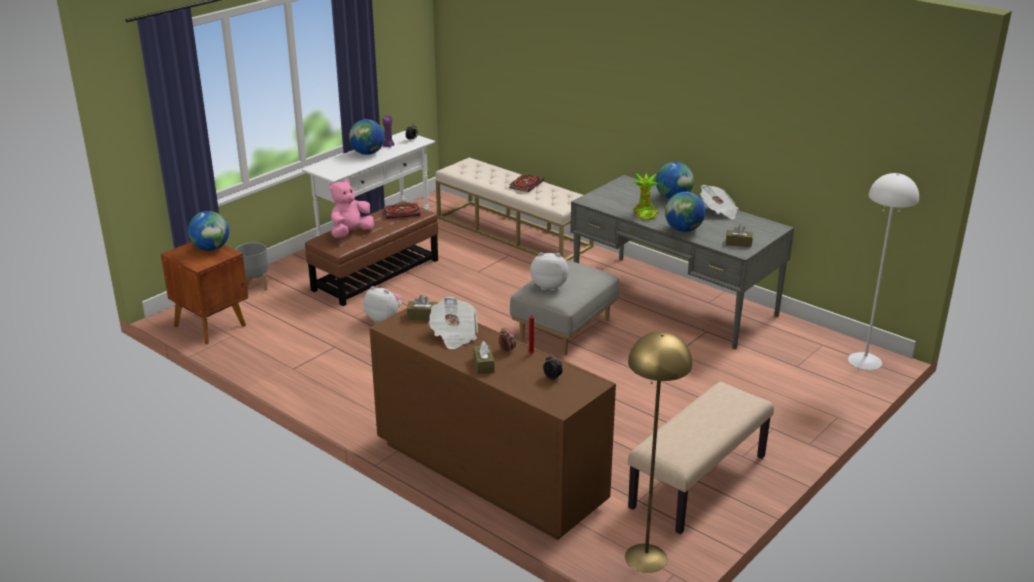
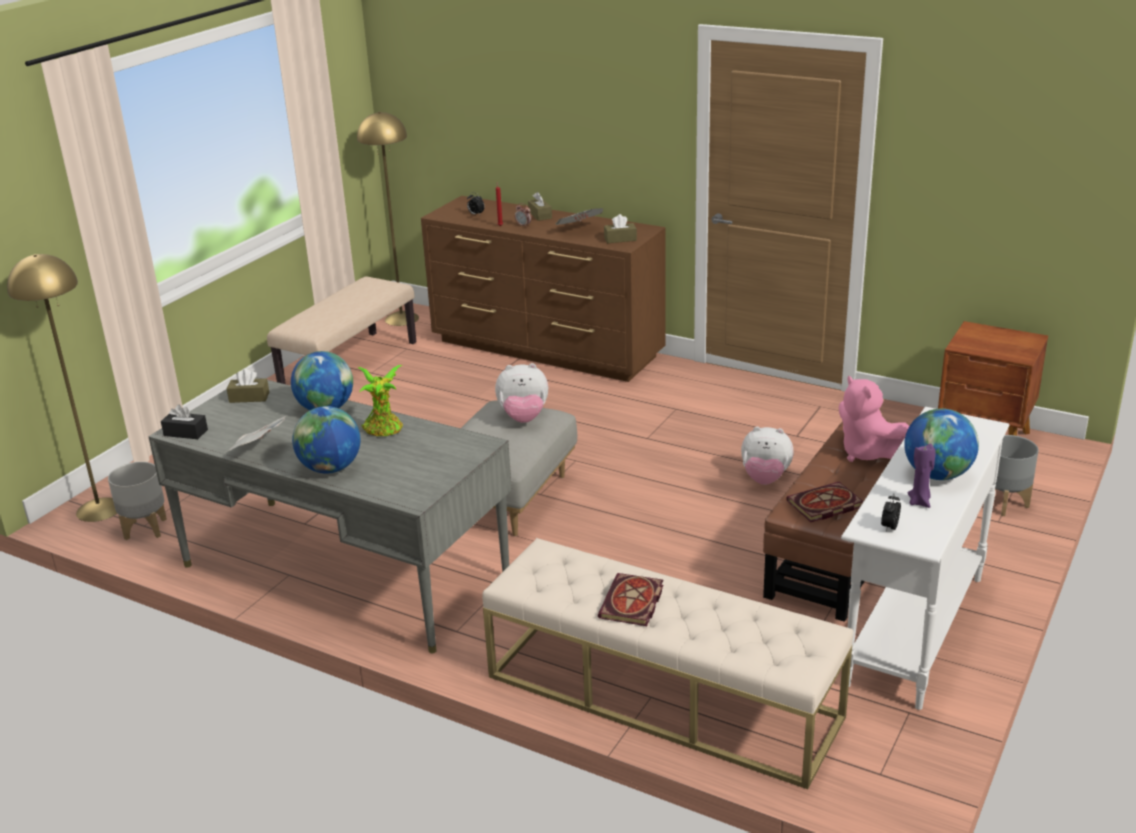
camera: 170 degrees right, 0 degrees up
globe [188,211,229,251] -> none
pink plush toy [329,179,374,238] -> pink plush toy turned 120 degrees clockwise [839,375,909,462]
white floor lamp [848,173,919,370] -> yellow floor lamp [7,254,117,522]
none -> grey planter [108,462,167,540]
none -> black tissue box [161,405,208,439]

